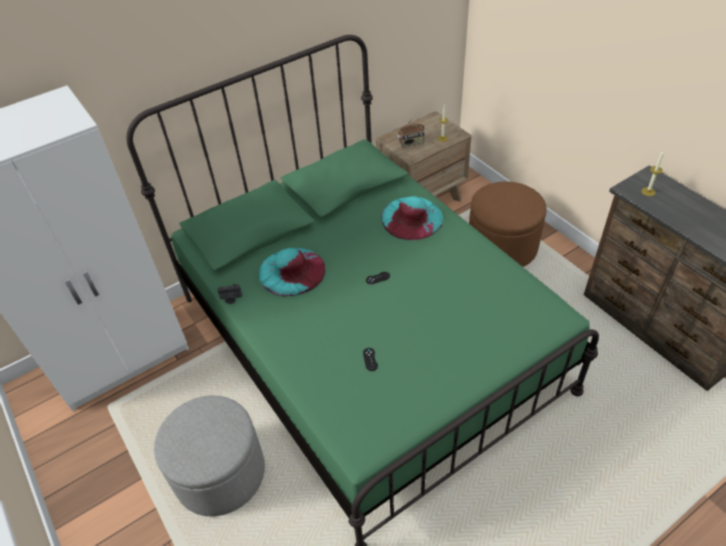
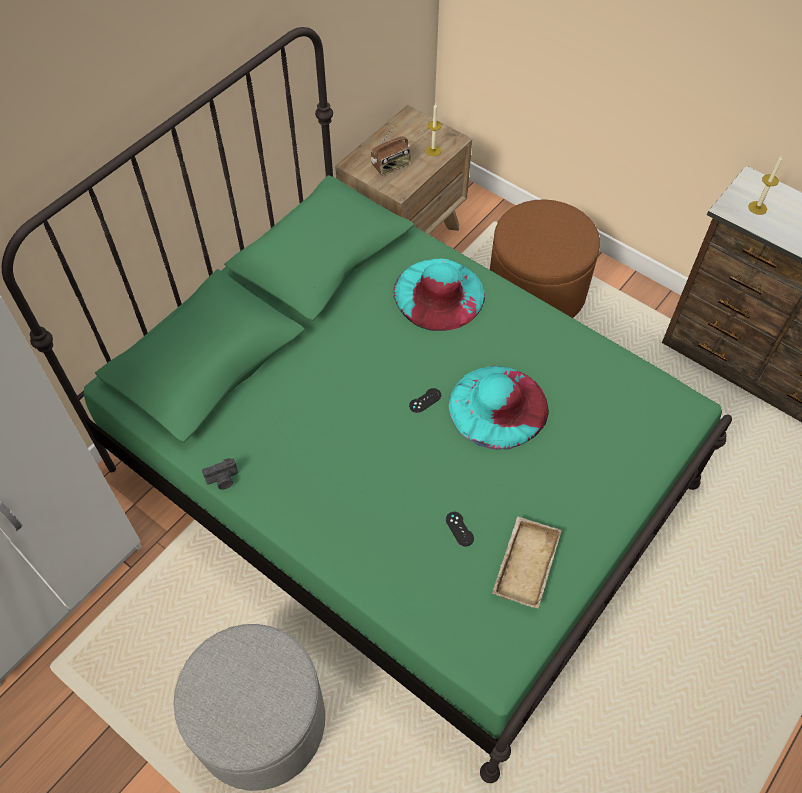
camera: 20 degrees left, 10 degrees up
turquoise hat [259,248,326,297] -> turquoise hat moved to [449,366,549,450]
none -> beige tray [492,516,562,608]

